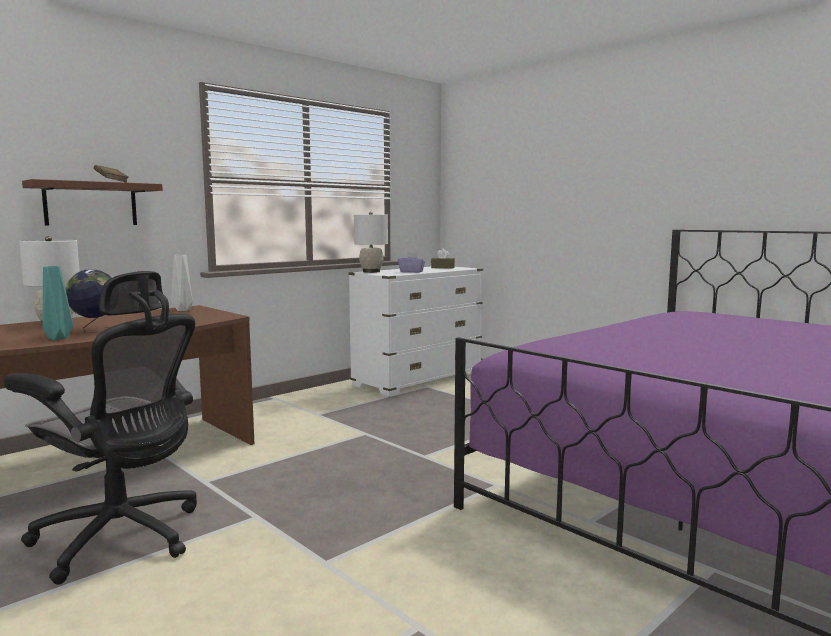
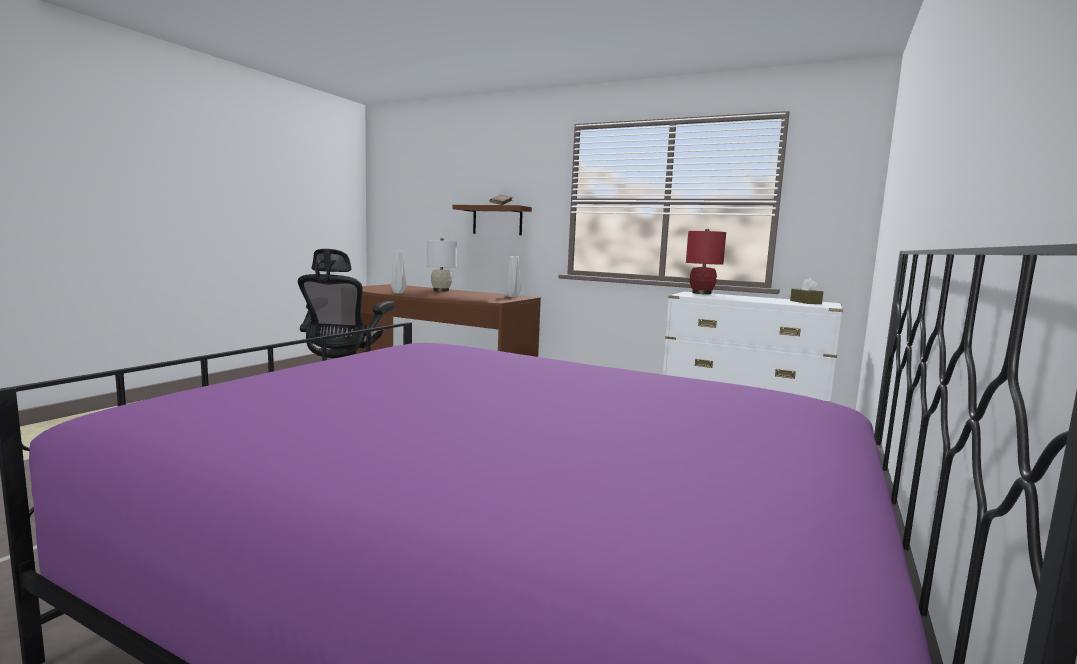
camera: 70 degrees right, 0 degrees up
turquoise vase [43,266,73,340] -> grey vase [391,252,406,293]
globe [65,270,112,333] -> none
white table lamp [354,212,388,273] -> red table lamp [686,228,726,294]
purple tissue box [398,252,425,273] -> none

